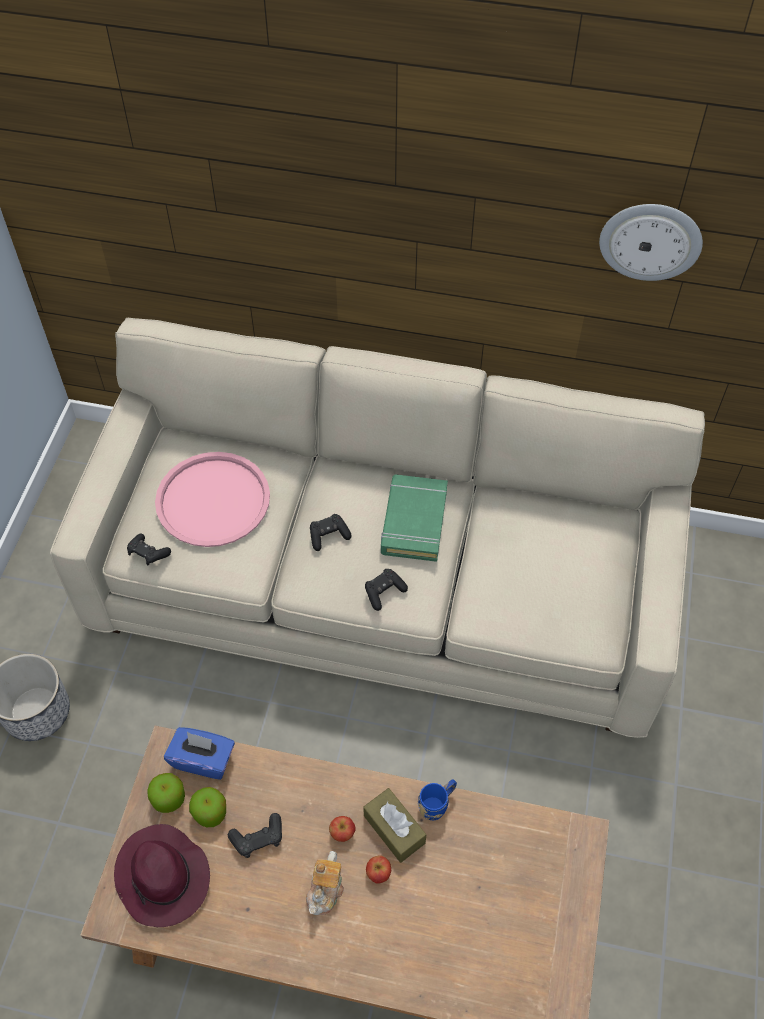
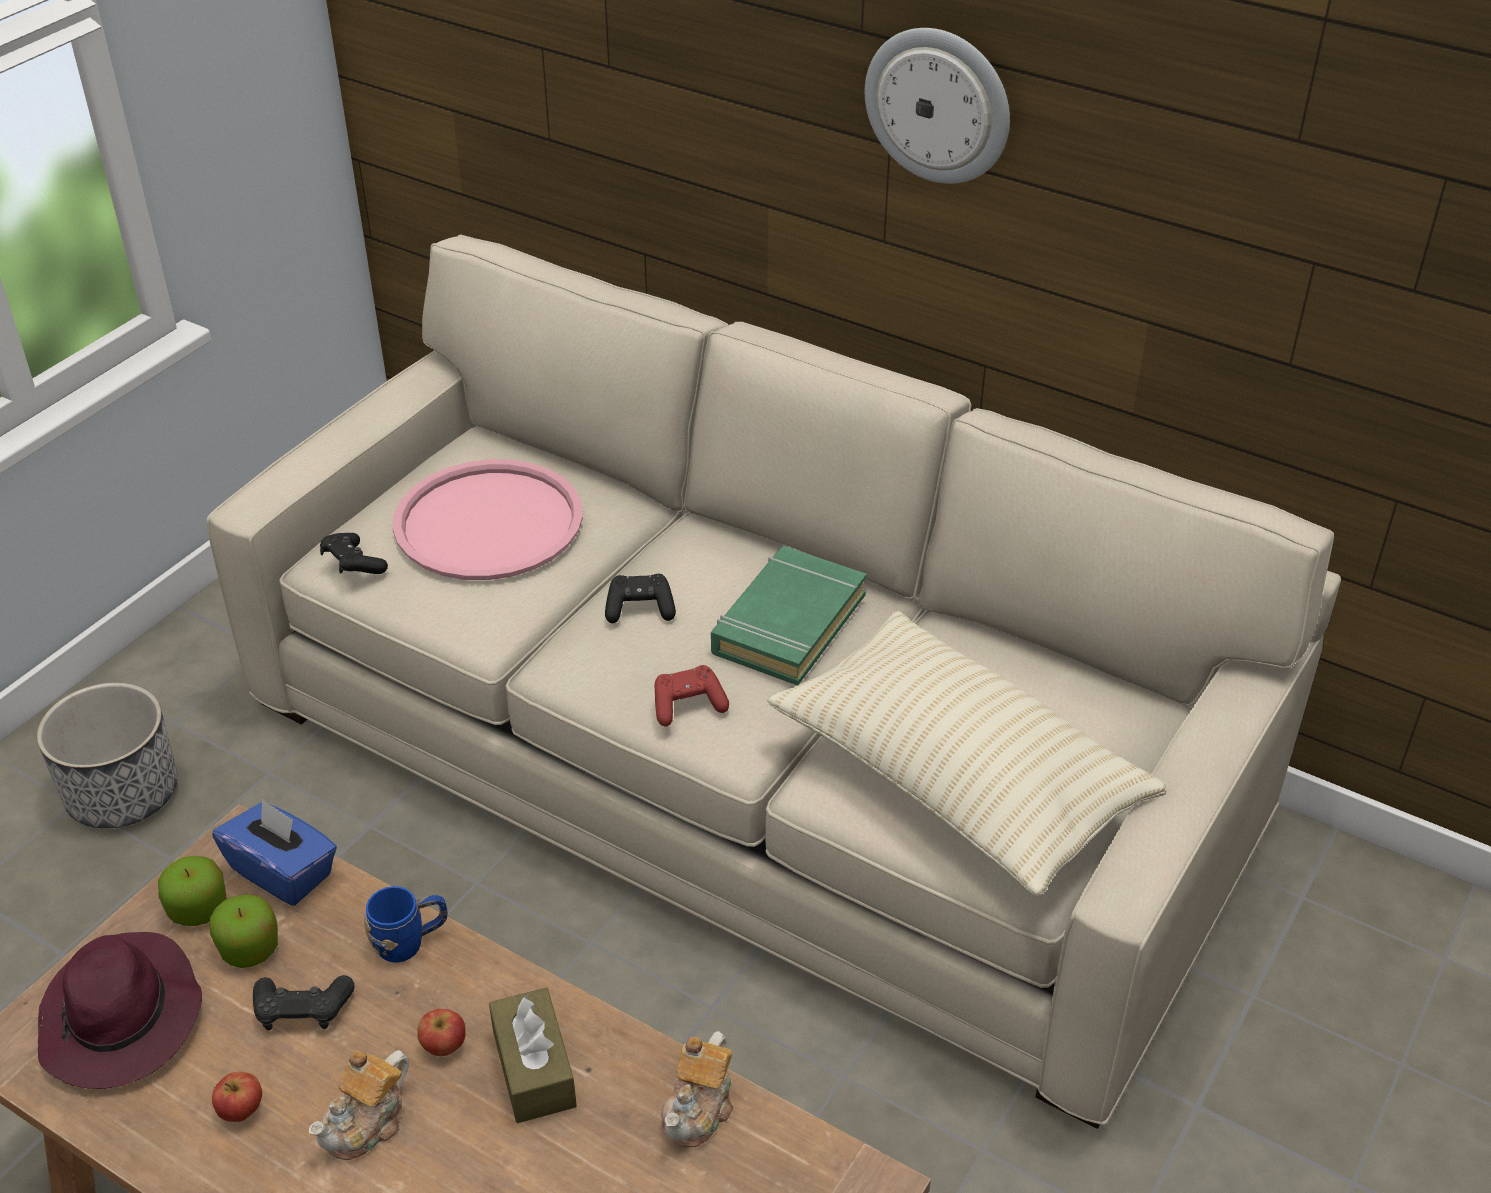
camera: 20 degrees right, 15 degrees down
black game controller [365,569,408,611] -> red game controller [655,665,729,727]
apple [366,855,391,884] -> apple moved to [212,1072,262,1122]
blue mug [418,779,457,820] -> blue mug moved to [364,886,448,963]
wall clock [599,204,703,281] -> wall clock moved to [865,28,1010,184]
none -> teapot [661,1031,733,1147]
none -> beige pillow [767,611,1167,896]

